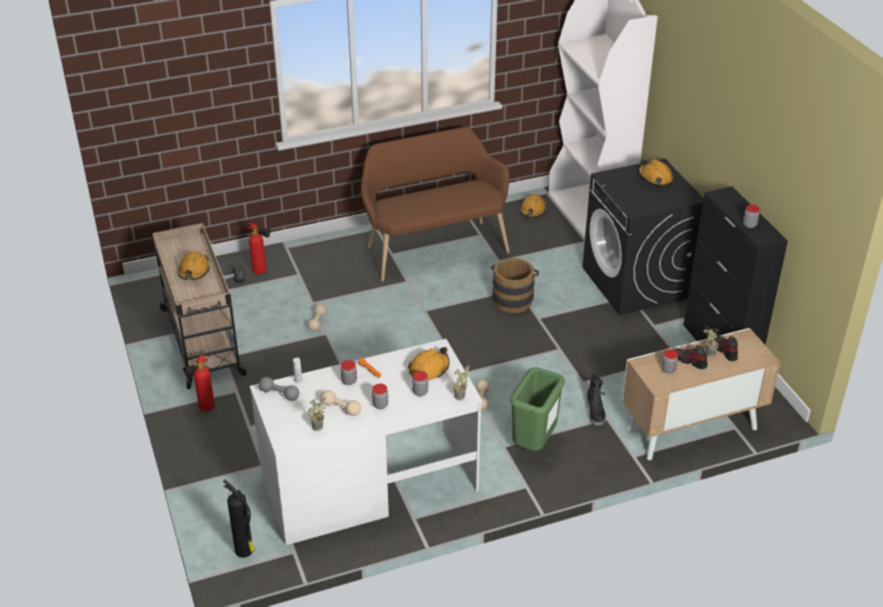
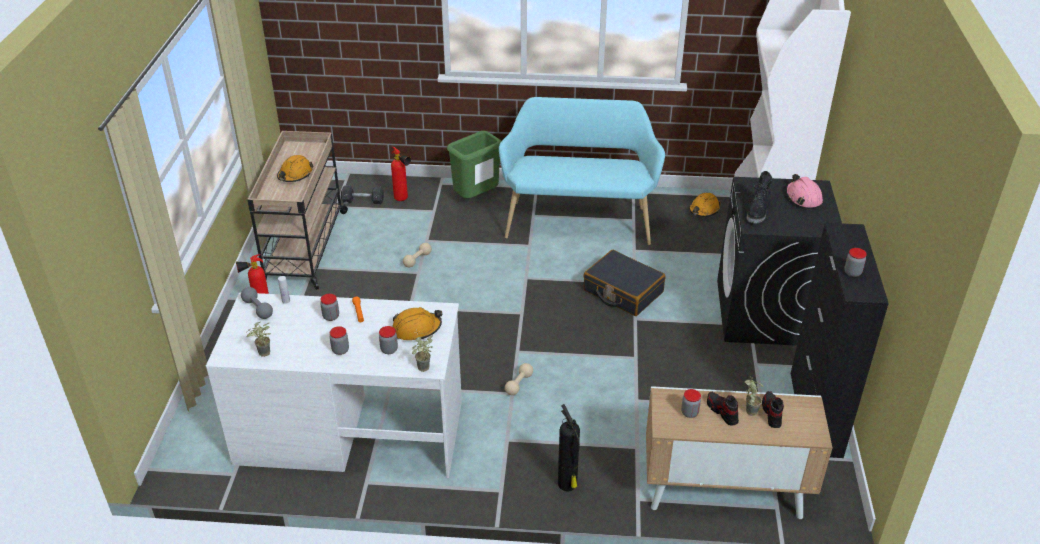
camera: 25 degrees right, 0 degrees up
fire extinguisher [223,480,255,558] -> fire extinguisher moved to [558,404,580,491]
beige dumbbell [320,390,361,416] -> none
brown bench [361,127,510,281] -> turquoise bench [499,97,665,245]
brown bucket [490,258,539,313] -> black suitcase [583,250,665,316]
green trash can [510,367,565,451] -> green trash can moved to [447,131,501,198]
black boot [587,374,606,426] -> black boot moved to [747,171,772,224]
orange hard hat [639,159,673,186] -> pink hard hat [786,174,823,209]

